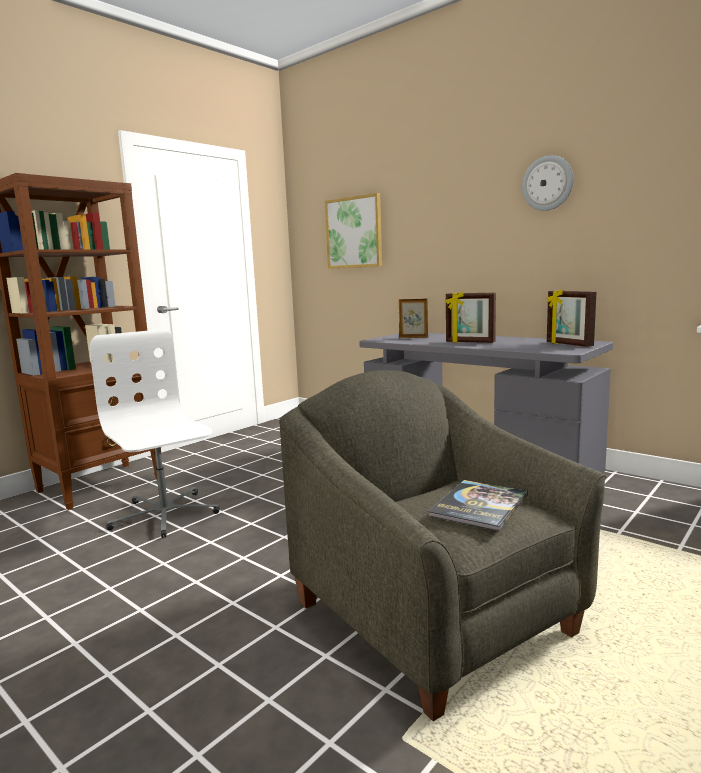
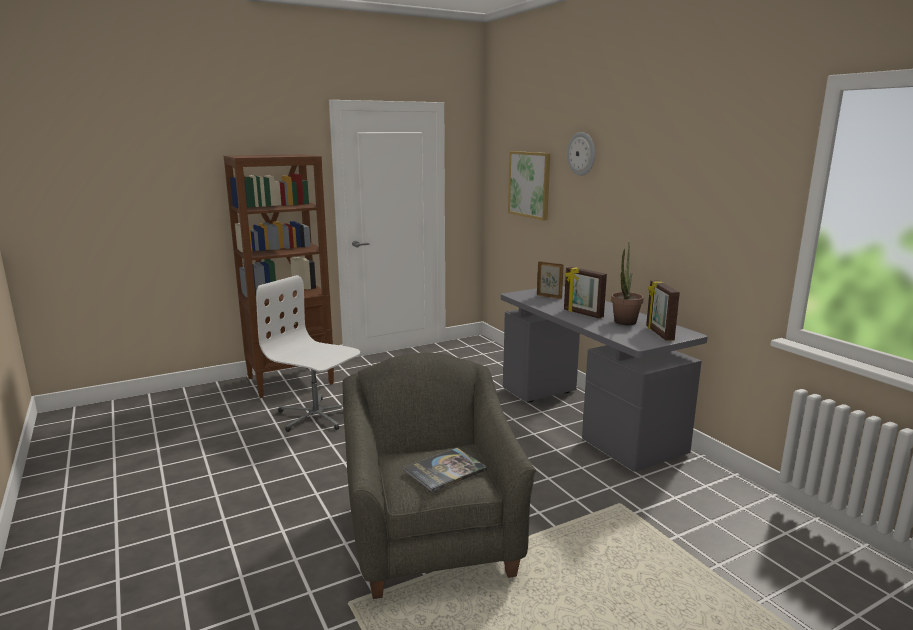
camera: 20 degrees right, 5 degrees up
white office chair [90,329,220,538] -> white office chair turned 45 degrees counterclockwise [256,275,360,432]
wall clock [522,155,574,211] -> wall clock moved to [567,132,595,176]
none -> potted plant [611,246,644,325]

